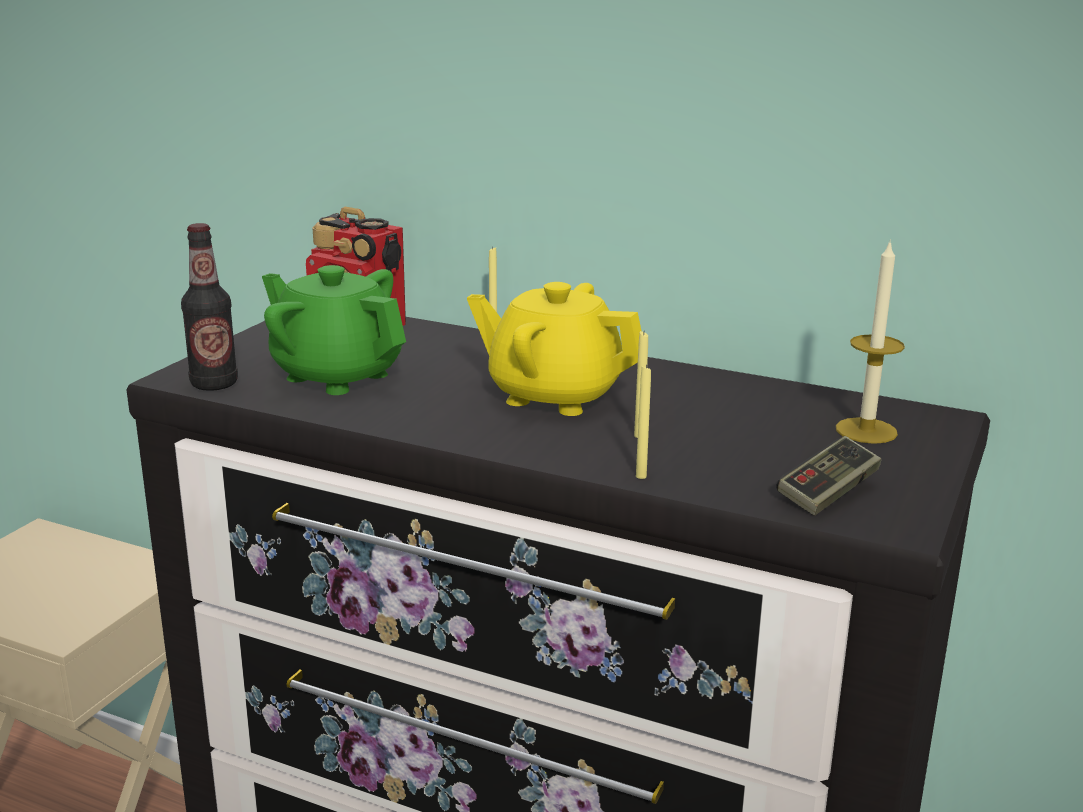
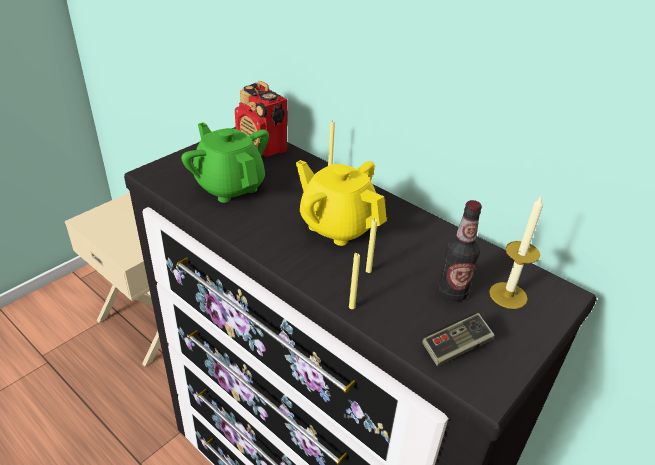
camera: 15 degrees right, 15 degrees up
bottle [181,223,238,391] -> bottle moved to [438,200,482,301]

